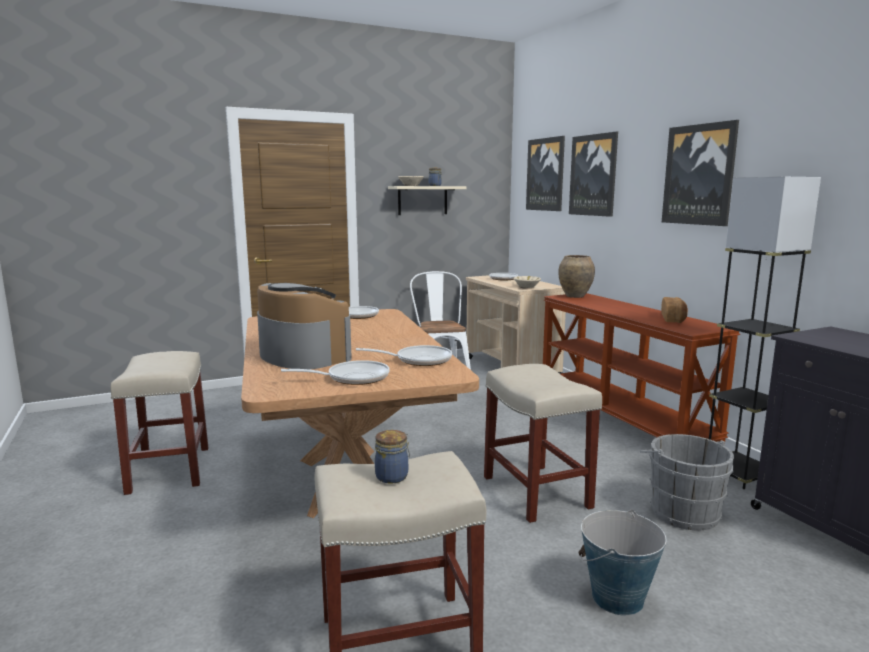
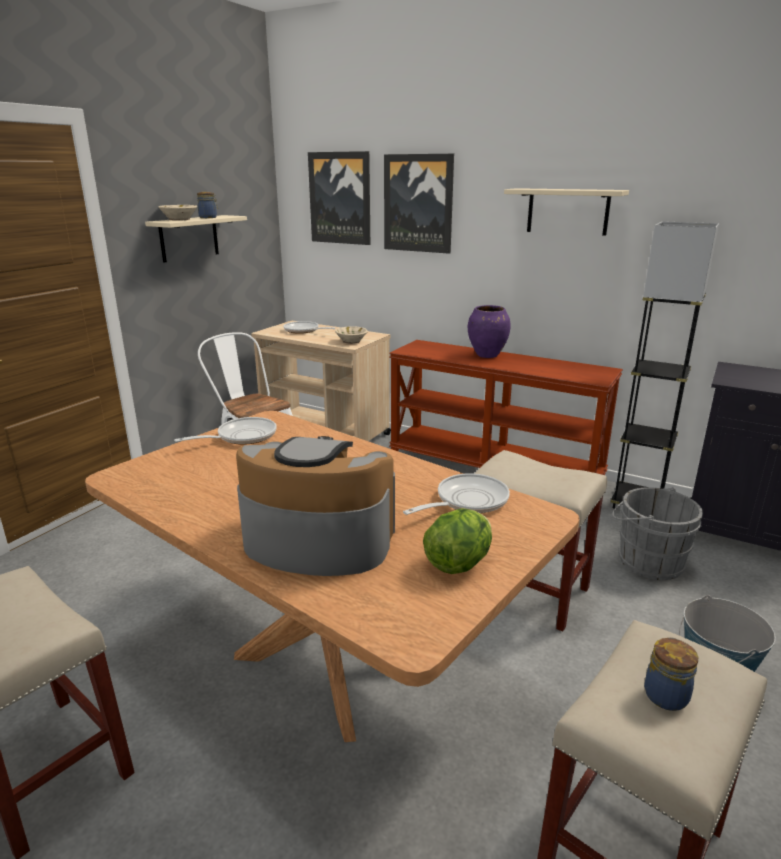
camera: 35 degrees left, 10 degrees up
frying pan [281,360,390,385] -> lettuce [423,508,492,574]
brown vase [558,255,595,298] -> none
bread [661,297,688,323] -> none
picture [662,120,739,226] -> beige shelf [504,188,629,236]
none -> purple vase [468,305,511,358]

